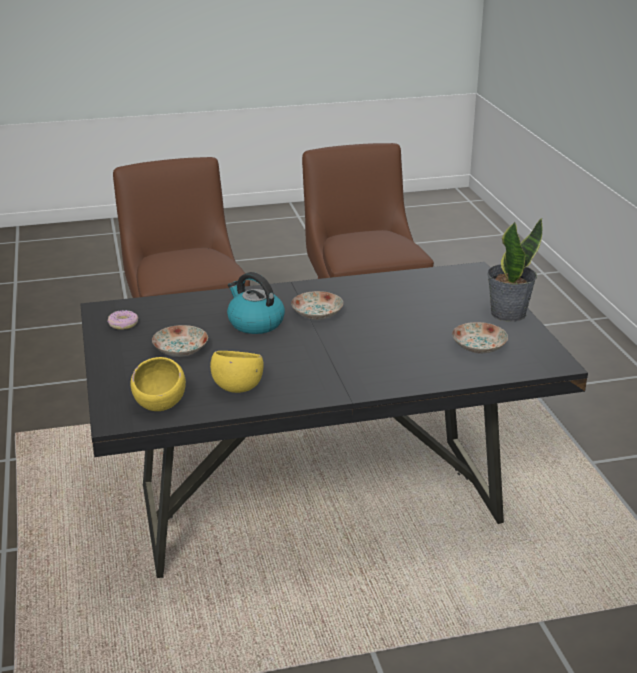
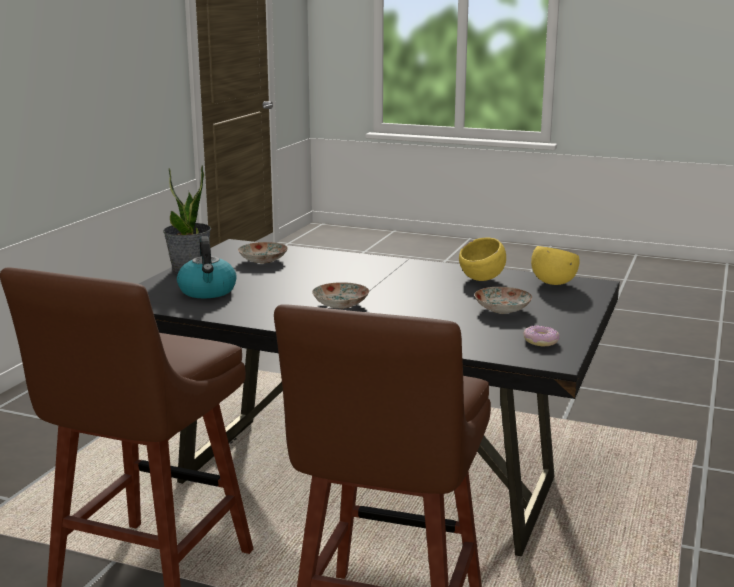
camera: 145 degrees left, 10 degrees down
kettle [227,272,285,334] -> kettle moved to [177,236,236,298]

